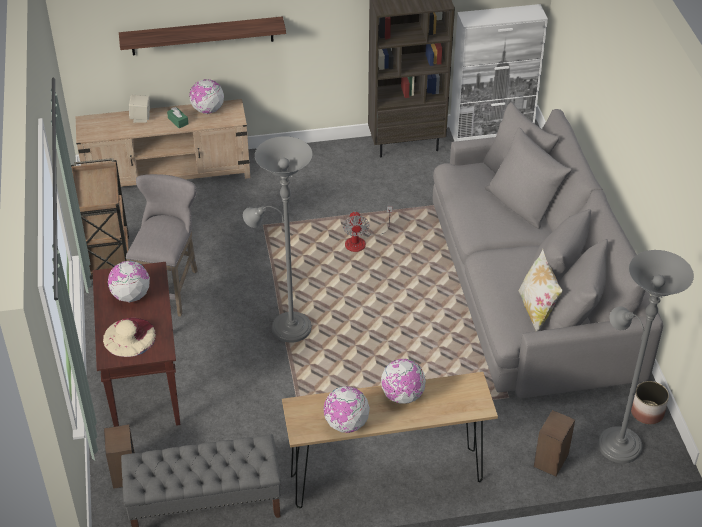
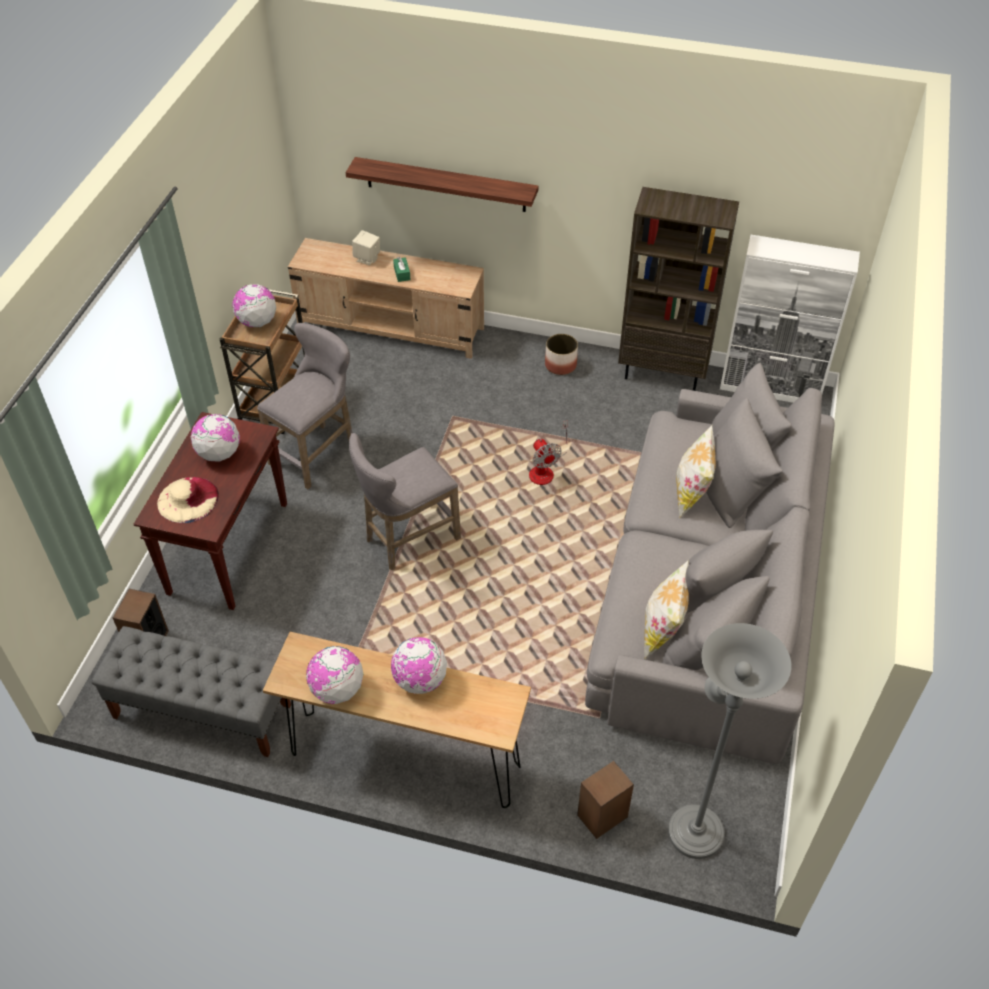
camera: 25 degrees right, 5 degrees up
globe [189,79,224,114] -> globe moved to [232,284,276,327]
grey floor lamp [243,136,312,343] -> grey stool [349,433,461,570]
fan [343,206,392,252] -> fan turned 45 degrees counterclockwise [529,420,568,485]
planter [631,381,669,424] -> planter moved to [545,334,578,375]
none -> pillow [676,425,716,518]

